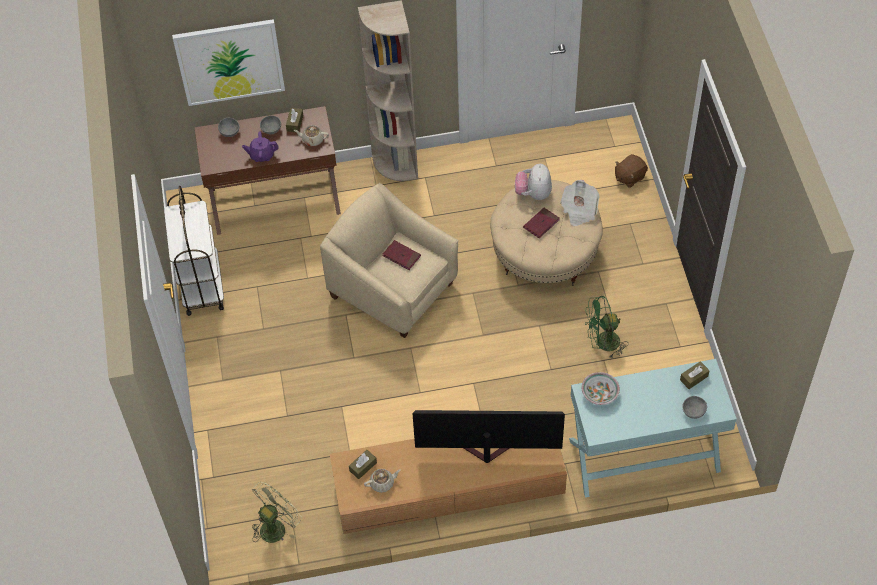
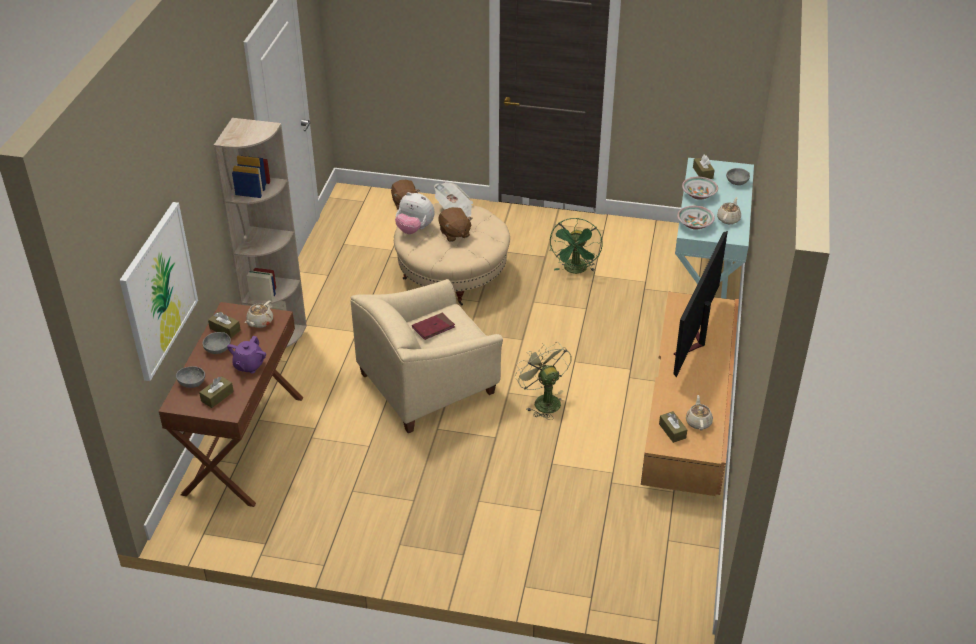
camera: 70 degrees left, 15 degrees down
white cart [164,186,224,316] -> none
green fan [252,482,302,543] -> green fan moved to [515,342,572,420]
red book [523,208,560,238] -> brown plush toy [438,207,472,242]
none -> brown tissue box [199,376,234,408]
none -> bowl [682,177,718,200]
none -> beige teapot [717,197,741,224]

